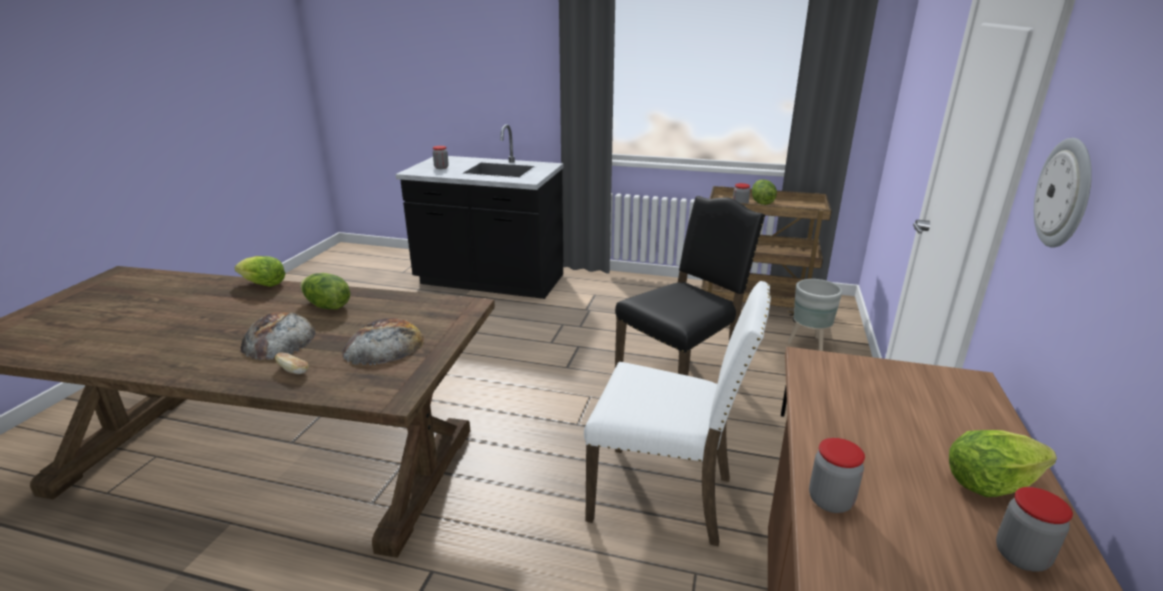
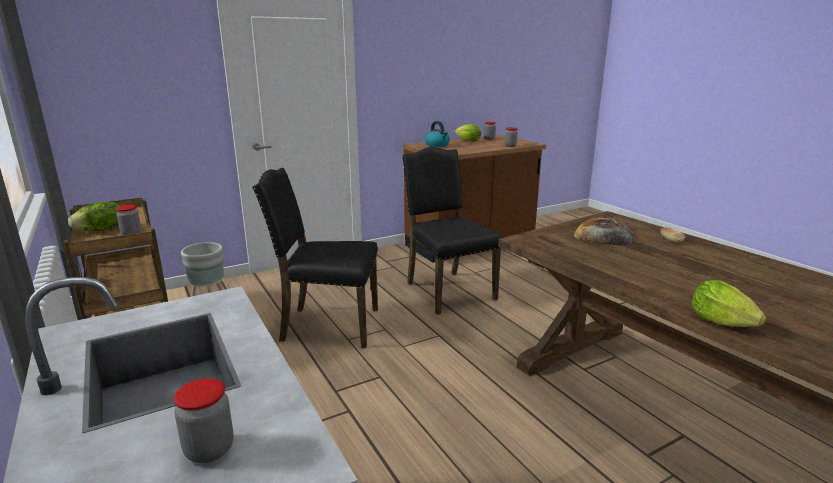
camera: 135 degrees left, 5 degrees down
bread [240,312,315,360] -> none
lettuce [300,273,350,310] -> none
white chair [584,281,771,547] -> black chair [402,147,502,315]
wall clock [1034,138,1092,248] -> none
none -> kettle [425,121,450,147]

